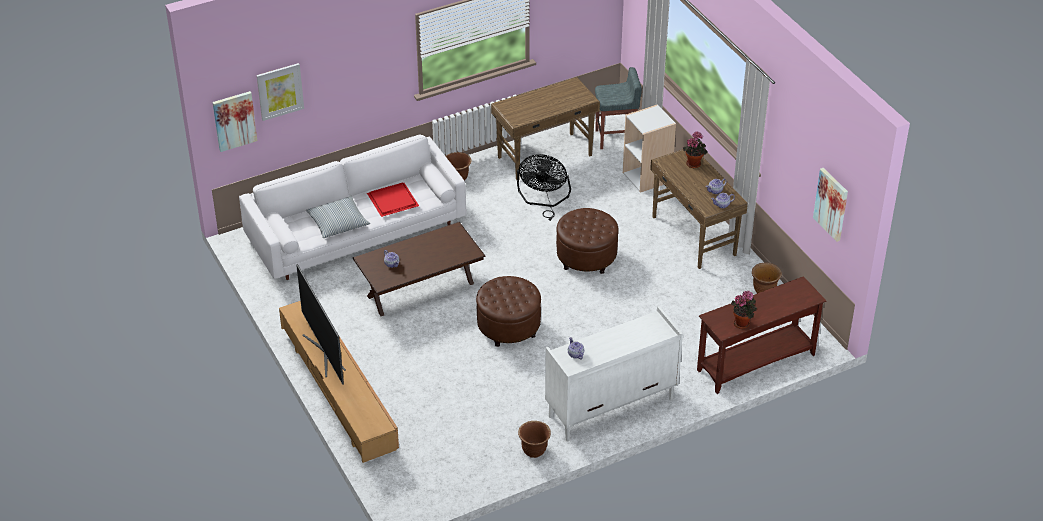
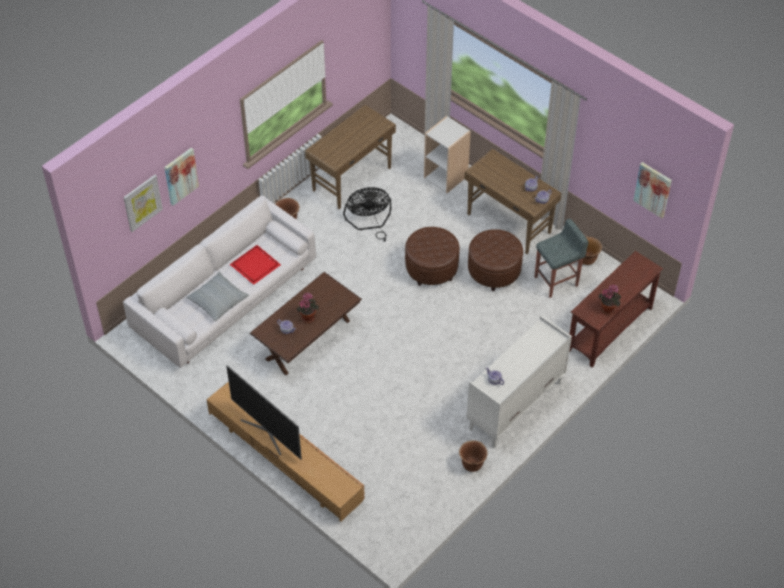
camera: 20 degrees left, 10 degrees up
picture [212,91,257,152] -> picture moved to [164,148,199,206]
brown ottoman [476,276,541,347] -> brown ottoman moved to [468,229,523,291]
grey stool [595,67,642,149] -> grey stool moved to [535,219,589,298]
potted plant [683,132,707,168] -> potted plant moved to [297,292,319,323]

